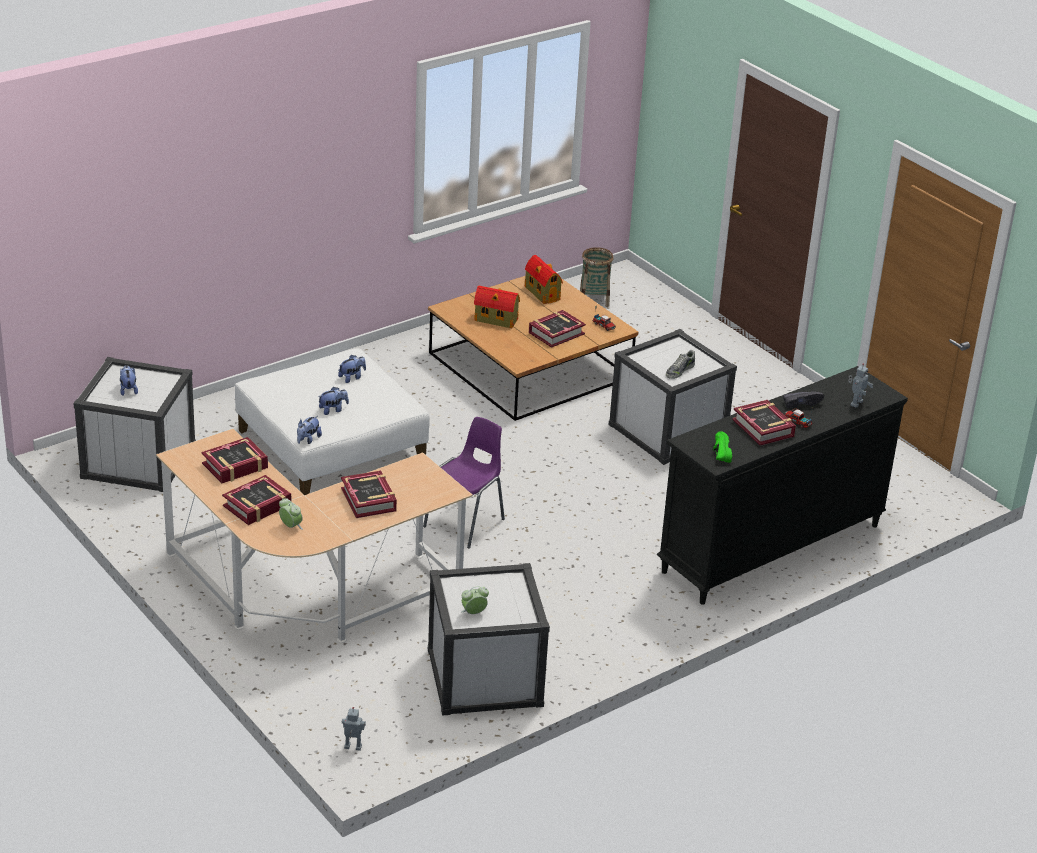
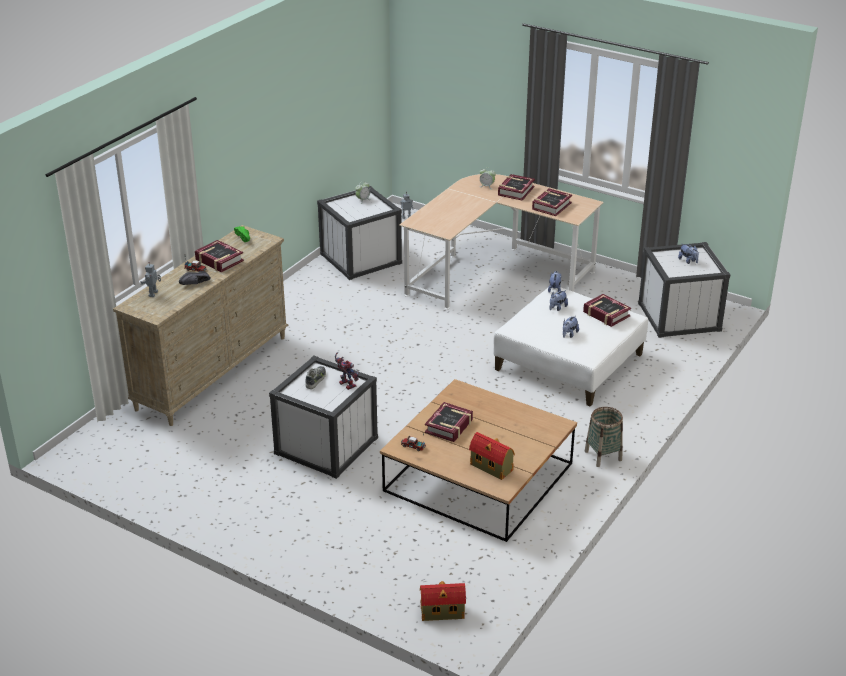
camera: 160 degrees right, 0 degrees up
book [341,470,397,518] -> book moved to [583,294,631,327]
purple chair [423,417,505,549] -> none
toy house [474,285,520,328] -> toy house moved to [420,581,466,621]
basket [580,247,614,307] -> basket moved to [585,407,623,467]
black dresser [656,366,908,605] -> beige dresser [113,225,288,426]
none -> toy robot [335,352,359,390]

